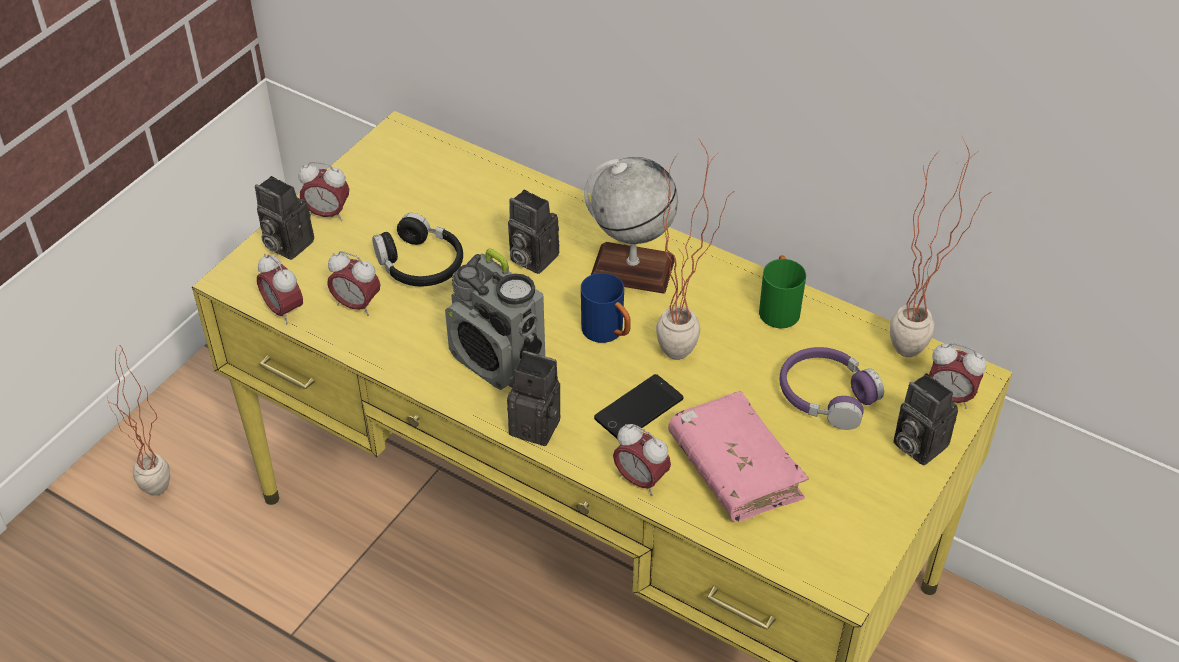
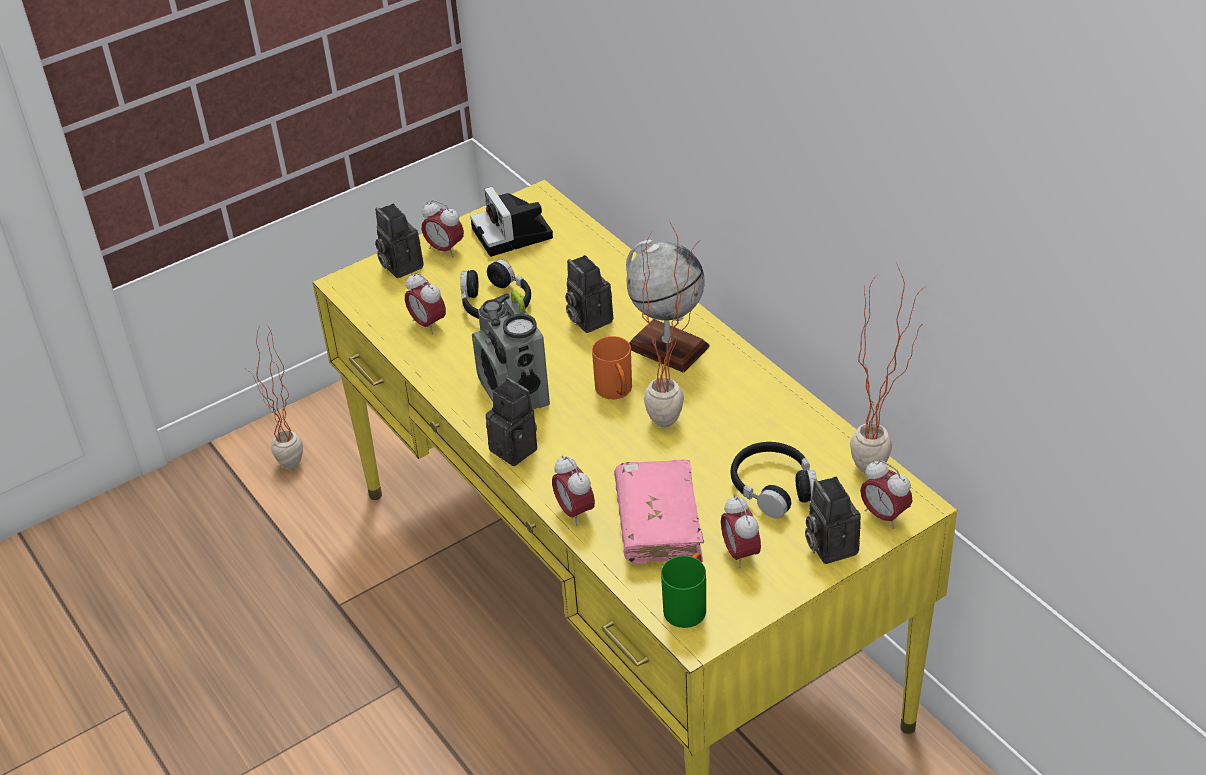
camera: 25 degrees right, 5 degrees down
alarm clock [257,254,303,324] -> alarm clock moved to [721,495,761,569]
blue mug [581,273,631,343] -> orange mug [592,336,632,399]
phone [594,374,683,439] -> none
green mug [759,255,806,328] -> green mug moved to [661,553,706,628]
purple headphones [779,347,884,430] -> black headphones [731,442,817,519]
none -> camera [470,187,553,257]

